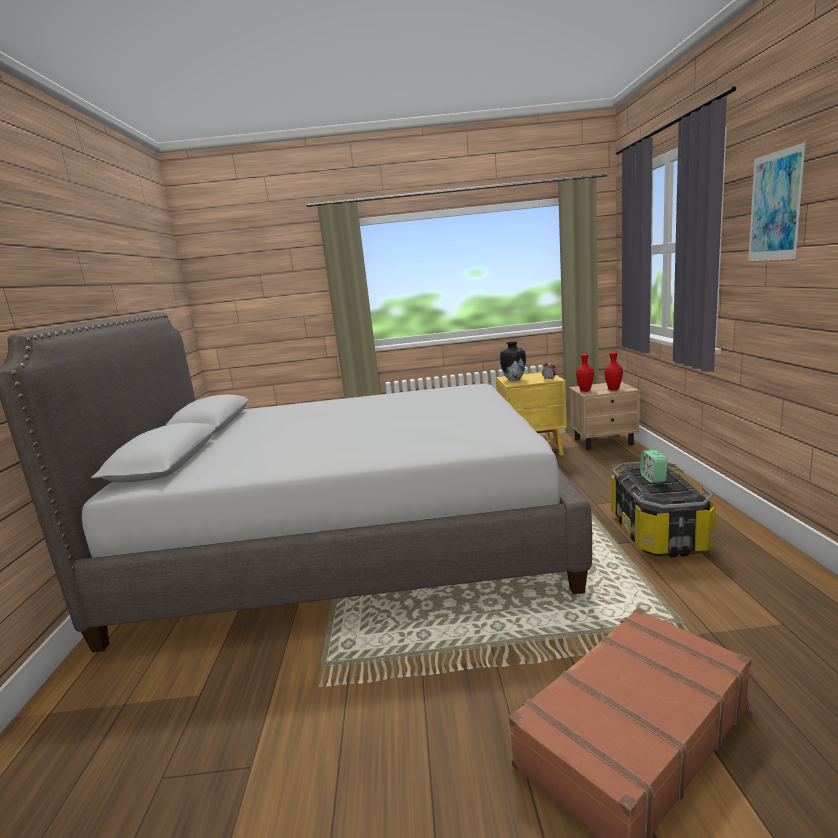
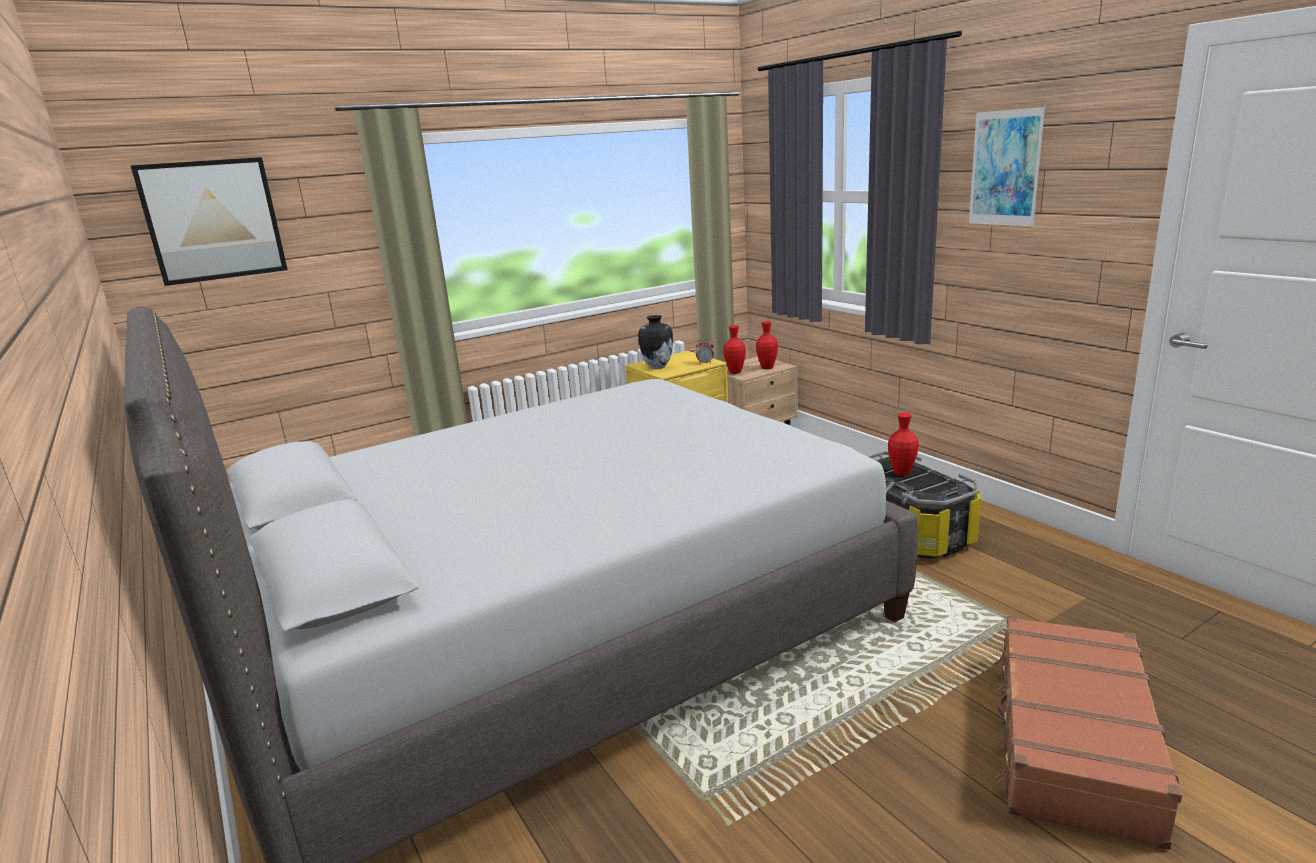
camera: 30 degrees left, 5 degrees up
alarm clock [640,450,667,483] -> red vase [888,413,919,476]
none -> picture [131,157,288,286]

